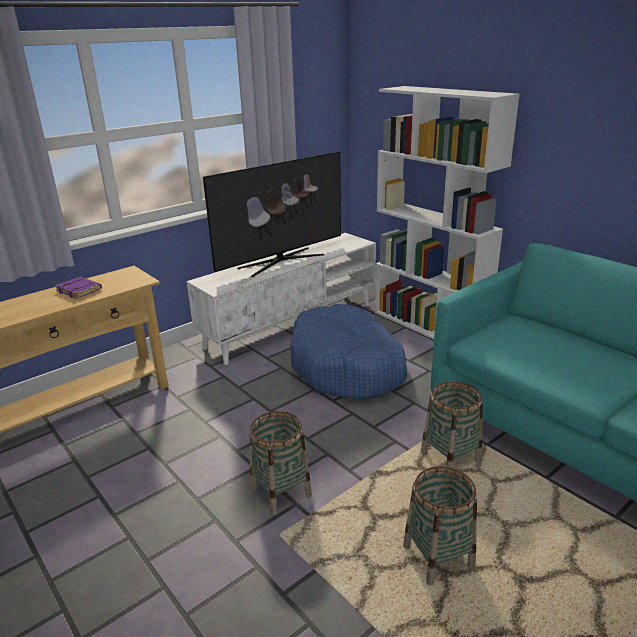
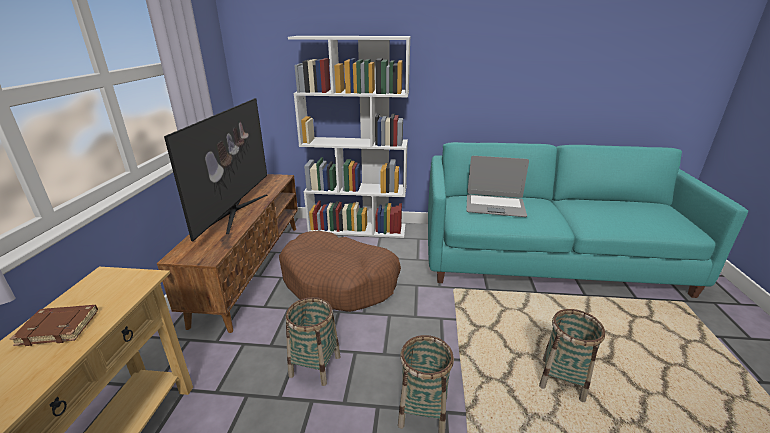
camera: 45 degrees left, 0 degrees up
purple book [55,277,102,299] -> brown book [10,305,98,346]
white tv stand [187,233,376,365] -> brown tv stand [157,174,298,333]
blue dog bed [290,304,407,399] -> brown dog bed [279,231,401,312]
basket [421,381,483,468] -> basket moved to [286,297,340,386]
none -> laptop [466,156,529,217]

